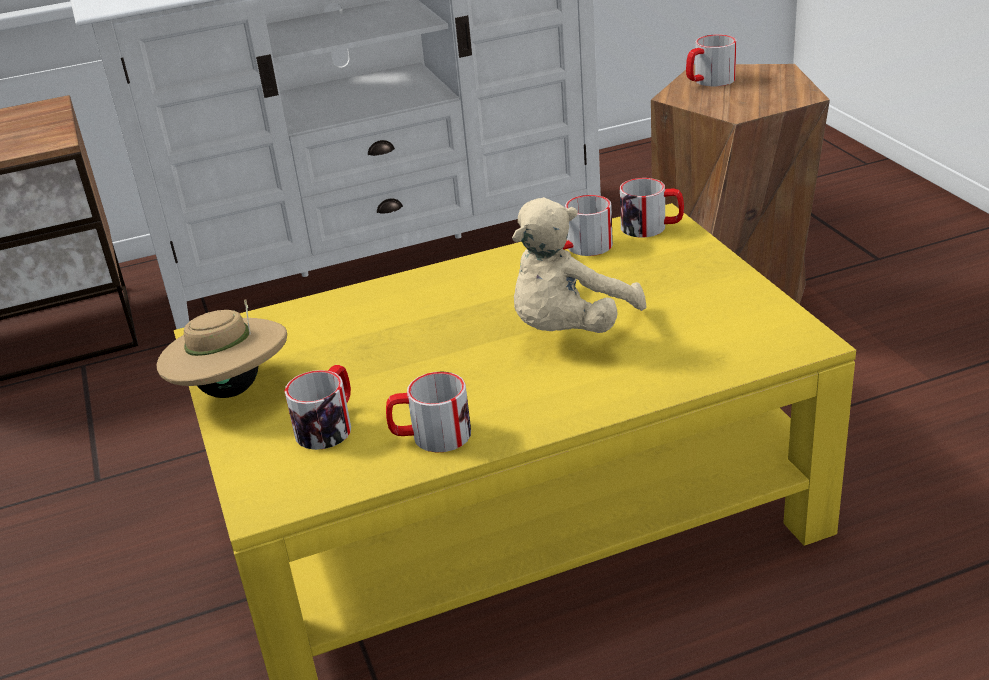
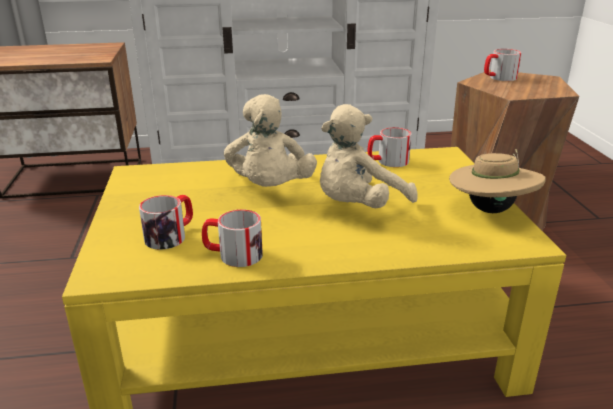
camera: 10 degrees right, 5 degrees down
beige hat [157,300,287,398] -> beige hat moved to [449,149,546,213]
mug [620,178,684,238] -> none
none -> beige plush toy [224,94,317,187]

